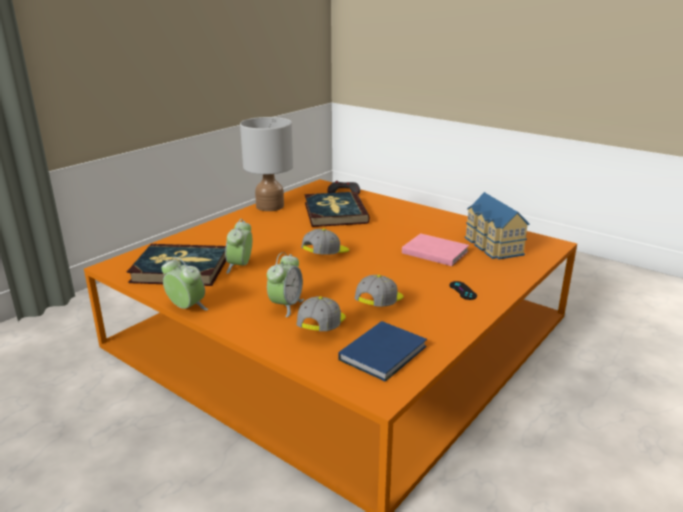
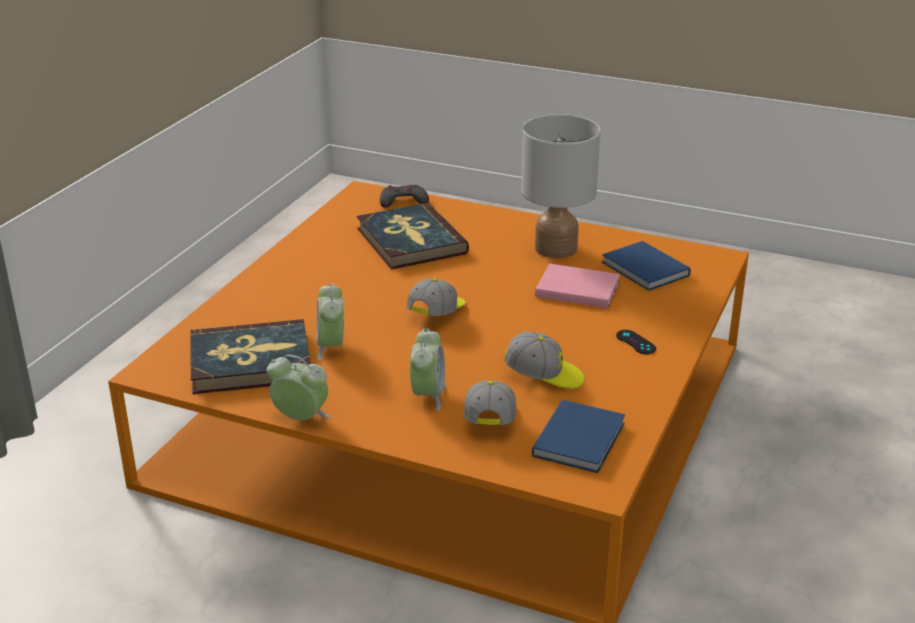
camera: 15 degrees left, 5 degrees up
grey table lamp [240,117,293,211] -> grey table lamp moved to [521,114,601,258]
cap [354,275,404,307] -> cap turned 90 degrees clockwise [504,331,584,389]
toy house [465,192,529,259] -> blue book [602,241,691,291]

